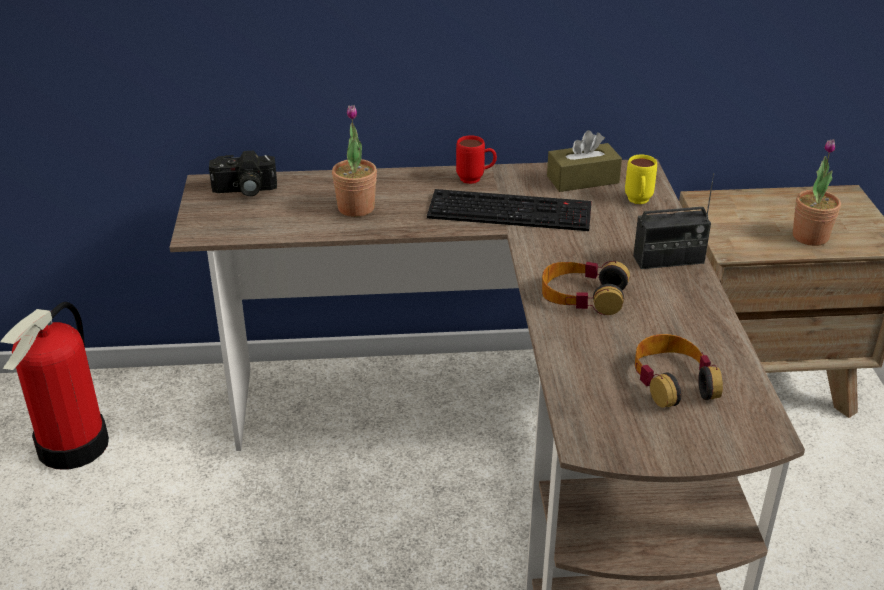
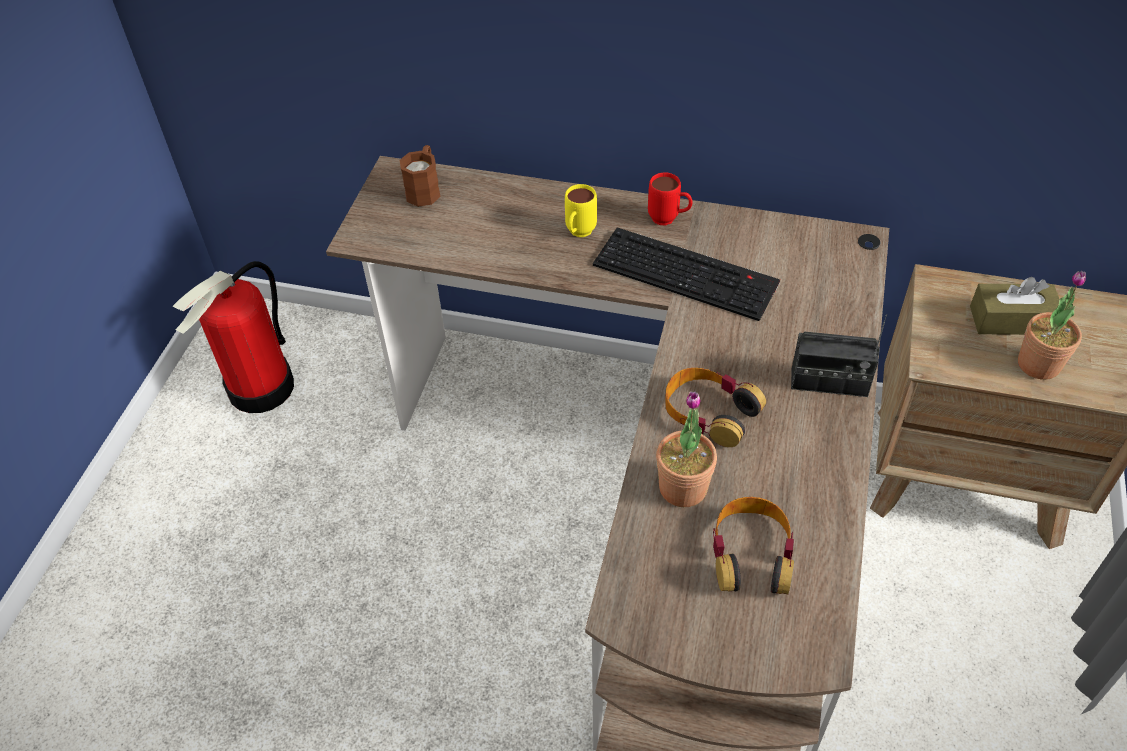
camera: 20 degrees right, 15 degrees up
camera [209,151,277,196] -> brown mug [400,145,441,207]
potted plant [332,105,377,217] -> potted plant moved to [656,391,717,507]
brown tissue box [547,130,622,192] -> brown tissue box moved to [970,277,1059,335]
yellow mug [625,155,657,204] -> yellow mug moved to [565,184,597,237]

